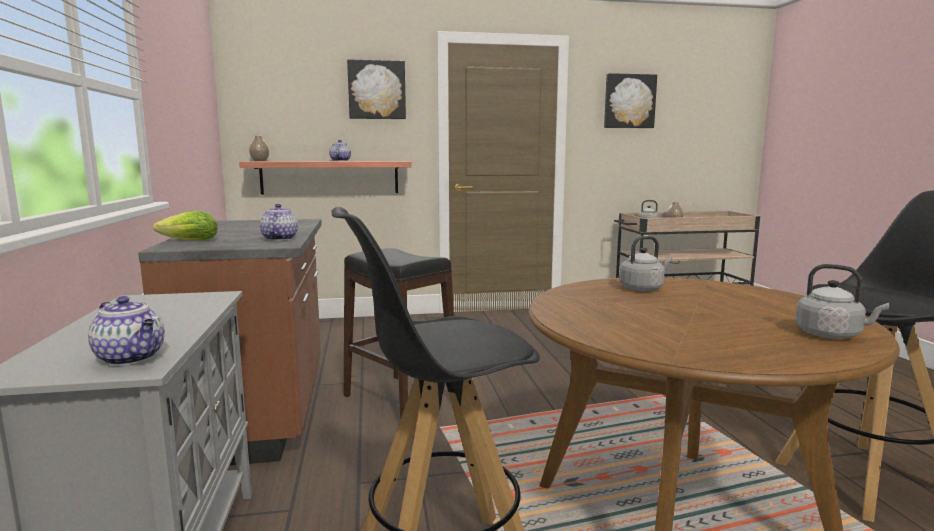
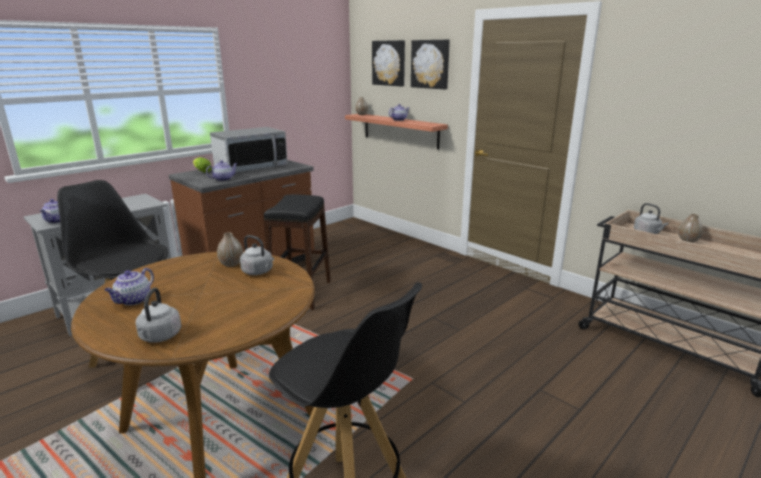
camera: 55 degrees right, 10 degrees up
picture [604,73,657,128] -> picture moved to [372,40,405,86]
none -> teapot [104,268,154,305]
none -> microwave [210,127,288,173]
none -> vase [217,232,243,267]

